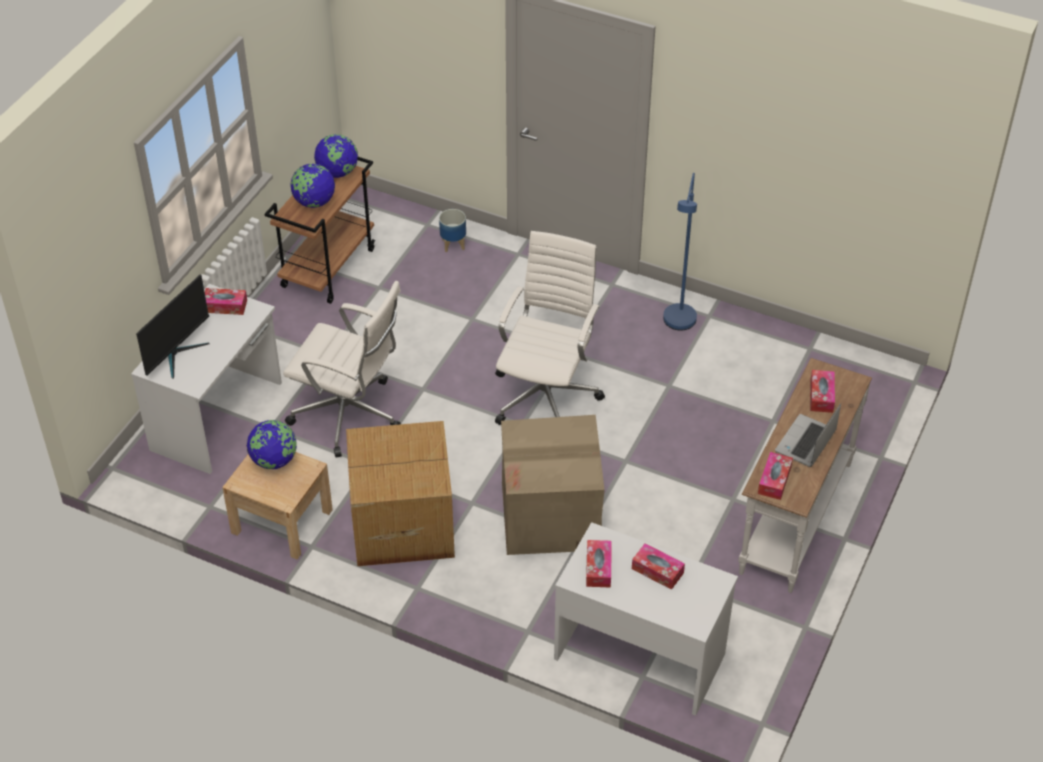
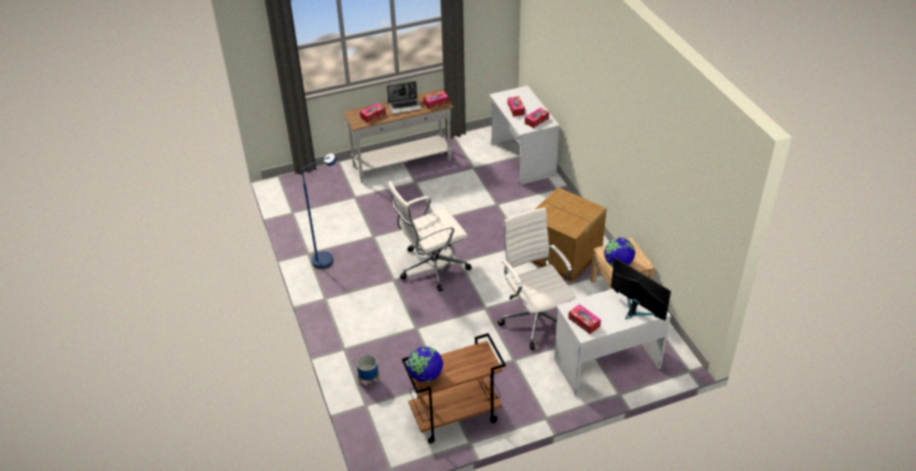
camera: 135 degrees left, 5 degrees down
monitor [136,275,209,379] -> monitor turned 60 degrees clockwise [611,257,671,320]
globe [290,164,335,208] -> none
cardboard box [501,415,604,555] -> none

